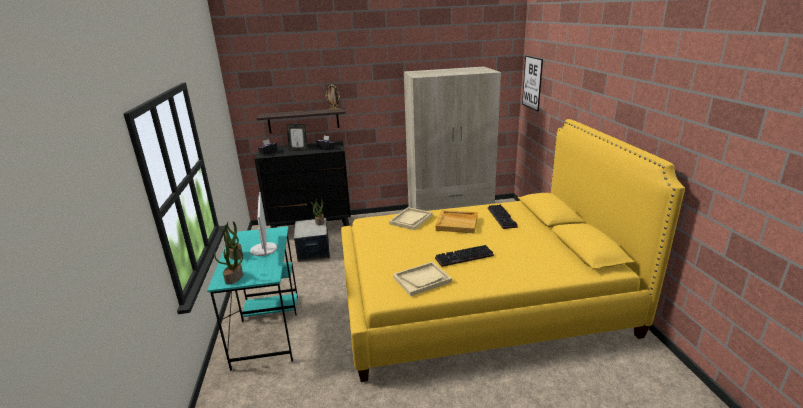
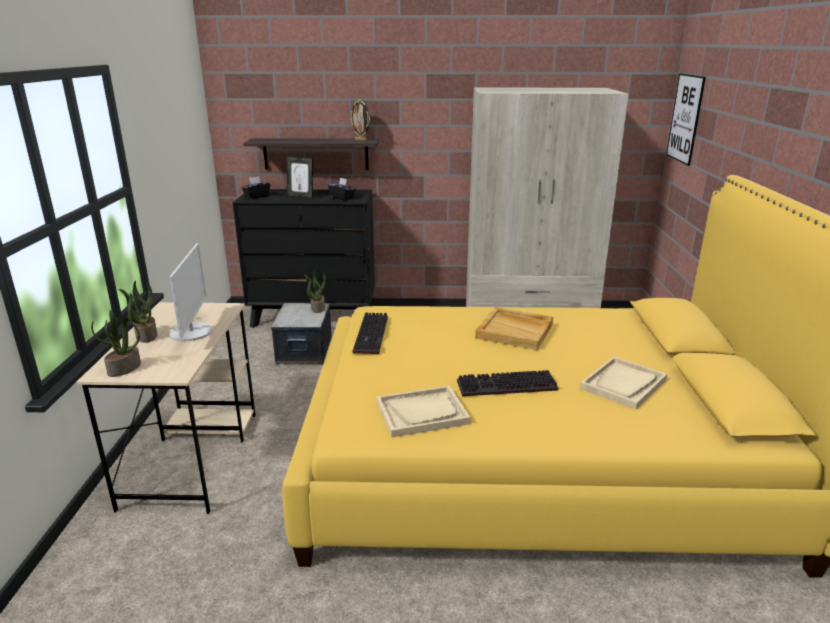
camera: 10 degrees right, 0 degrees up
turquoise desk [207,226,298,371] -> beige desk [77,302,255,514]
beige tray [389,207,432,230] -> beige tray moved to [580,356,667,410]
keyboard [488,204,518,229] -> keyboard moved to [353,312,388,354]

